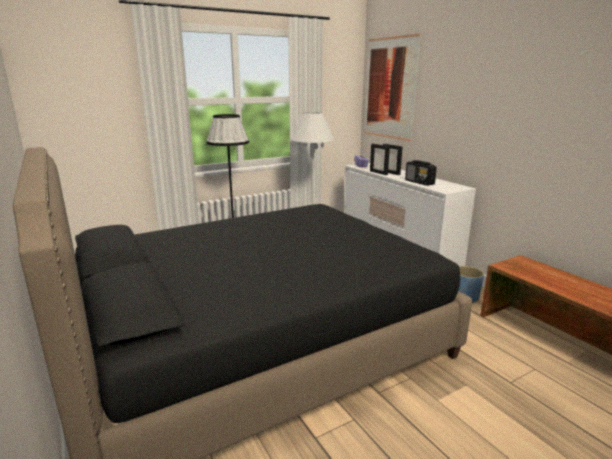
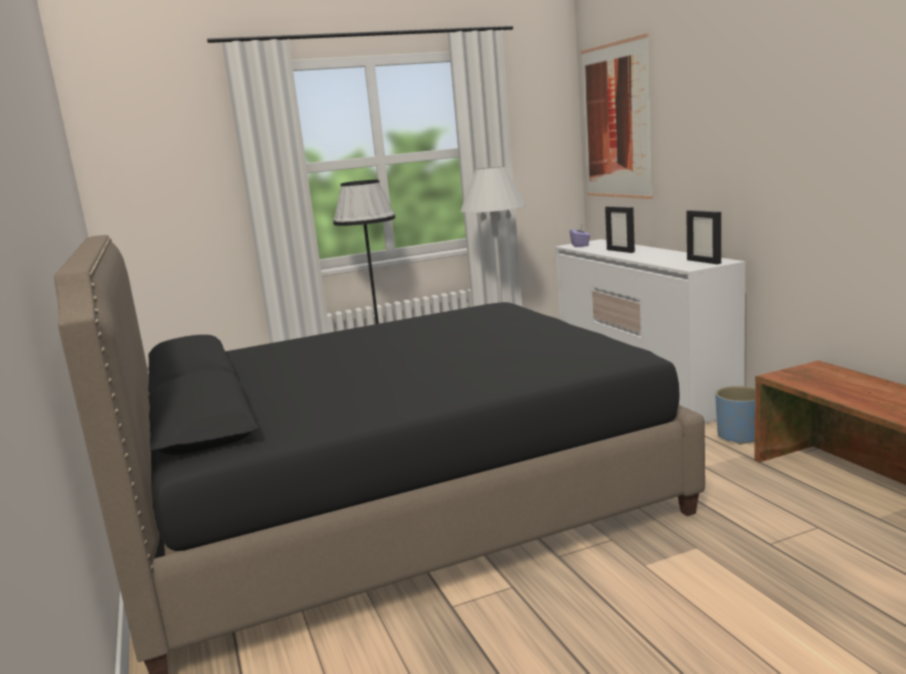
camera: 10 degrees right, 5 degrees down
picture frame [370,144,390,175] -> picture frame moved to [686,210,721,264]
radio [405,160,437,186] -> none

